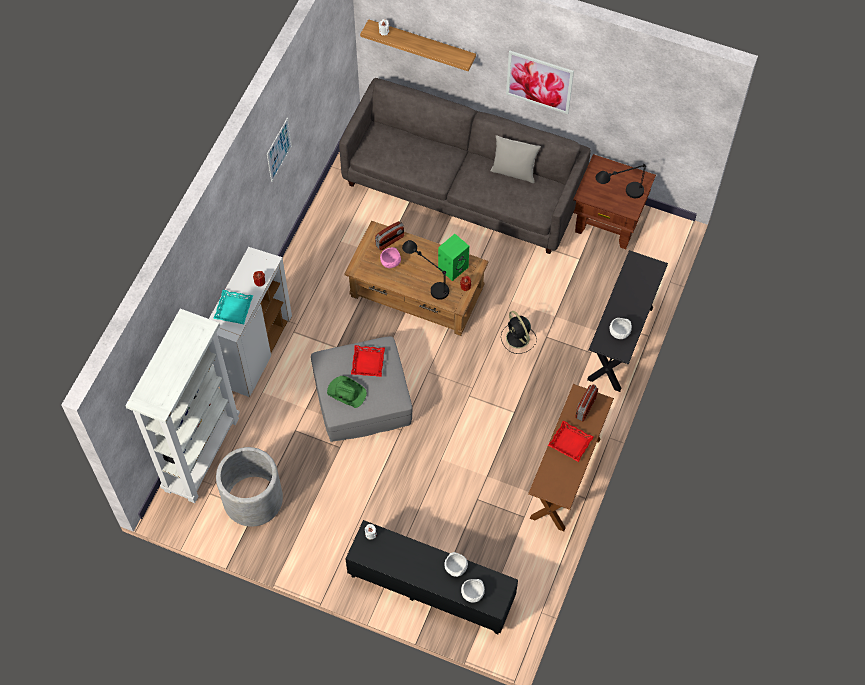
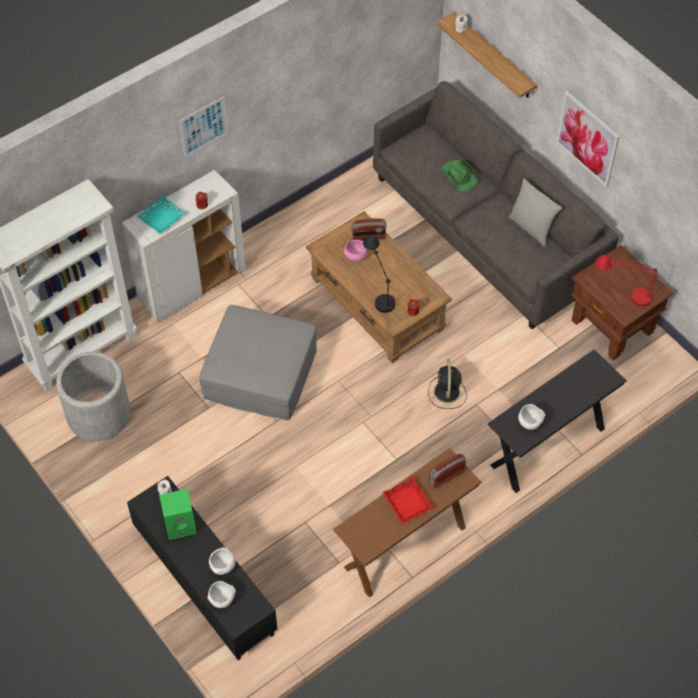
camera: 30 degrees right, 5 degrees down
picture [267,117,292,182] -> picture moved to [180,96,228,157]
green hat [327,376,367,408] -> green hat moved to [441,160,478,192]
red tray [351,345,385,377] -> none
green speaker [438,234,469,281] -> green speaker moved to [159,489,197,540]
black table lamp [596,164,646,198] -> red table lamp [595,255,657,307]

